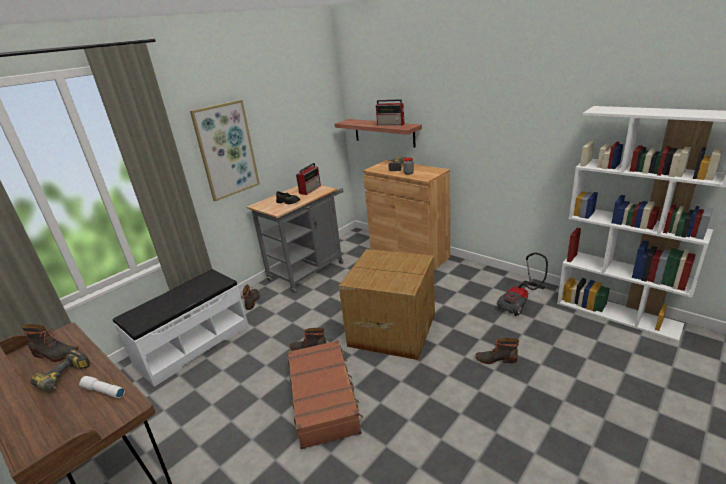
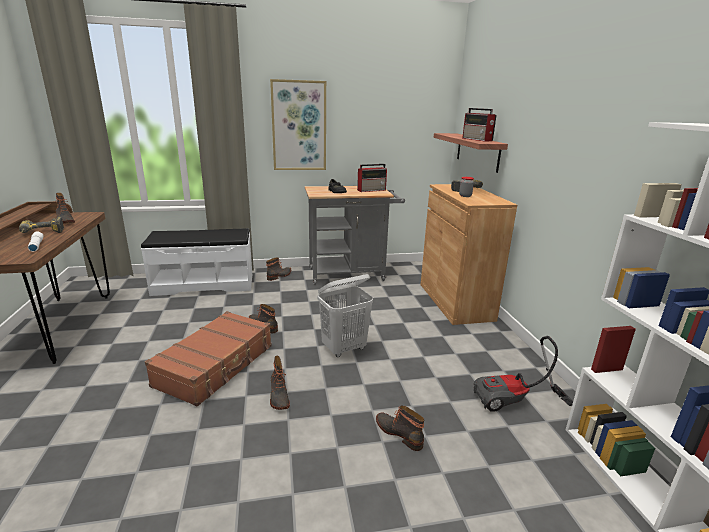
camera: 35 degrees right, 5 degrees down
cardboard box [339,249,435,360] -> white laundry basket [317,274,373,357]
none -> boot [270,356,290,410]

